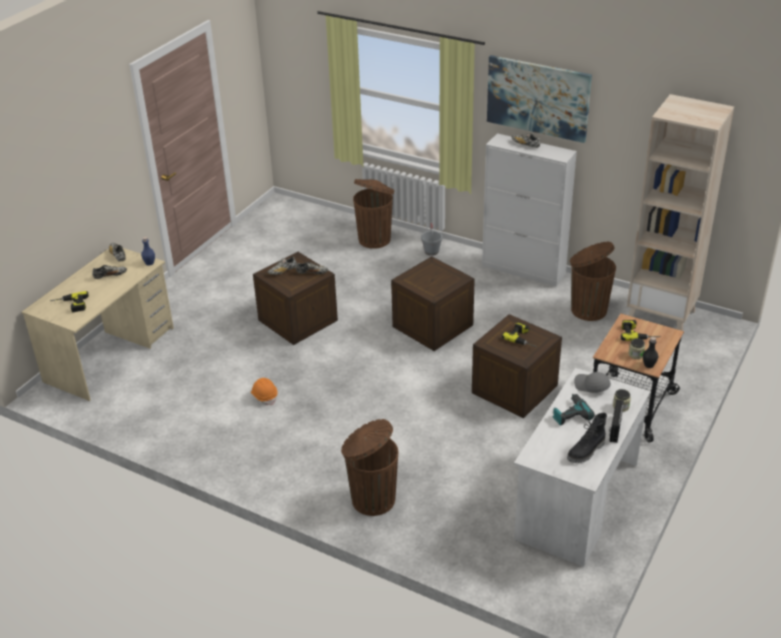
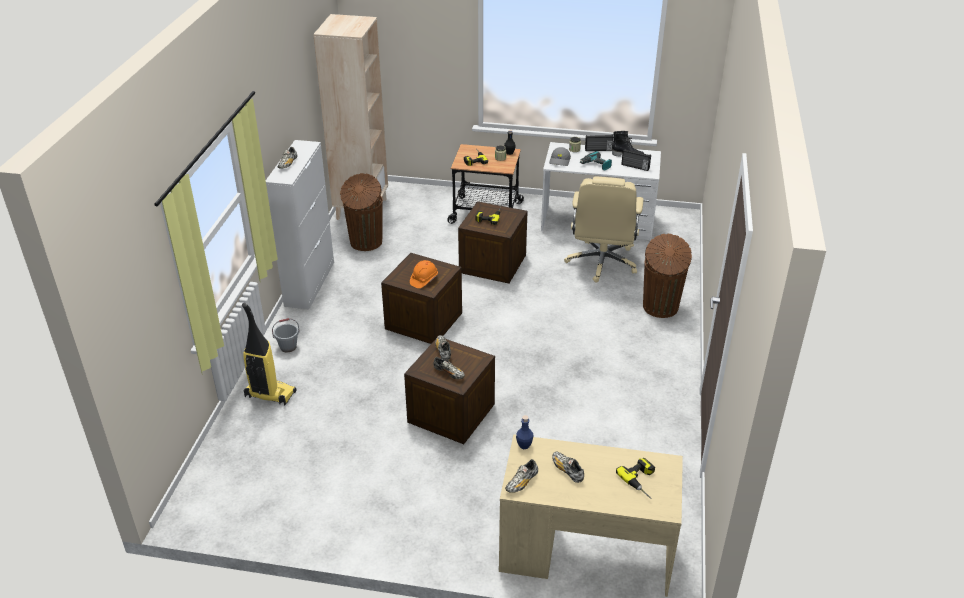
camera: 110 degrees left, 0 degrees up
orange hard hat [251,378,277,405] -> orange hard hat moved to [410,260,438,288]
brown trash can [353,179,395,249] -> vacuum cleaner [242,303,296,405]
picture [487,55,592,143] -> none
none -> beige office chair [564,177,644,283]
none -> radio [621,149,651,171]

